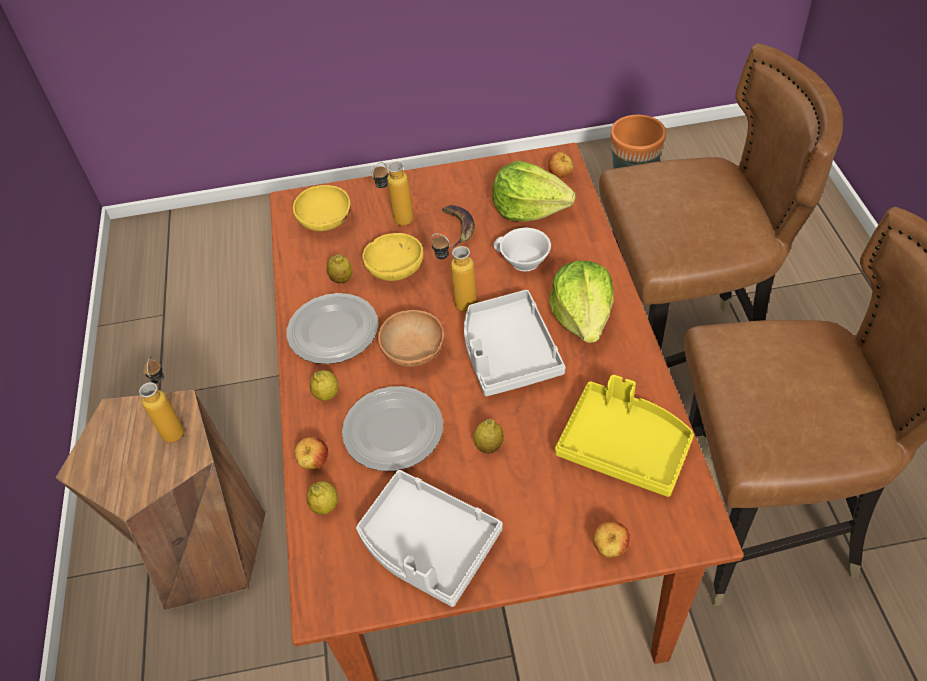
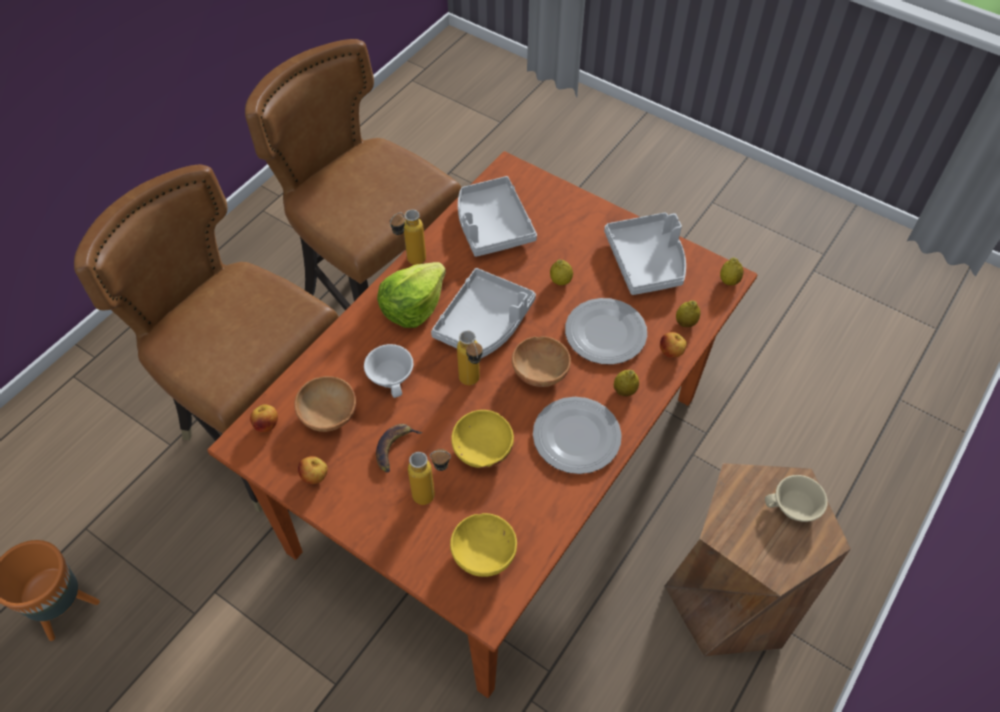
camera: 140 degrees left, 5 degrees up
bottle [139,357,184,443] -> bottle moved to [390,210,426,265]
lemon [327,254,352,284] -> lemon moved to [720,257,744,286]
lettuce [493,161,575,222] -> brown bowl [294,376,356,432]
yellow tray [555,375,694,497] -> grey tray [458,176,537,257]
apple [593,521,630,558] -> apple moved to [298,456,328,484]
none -> beige cup [765,475,828,522]

